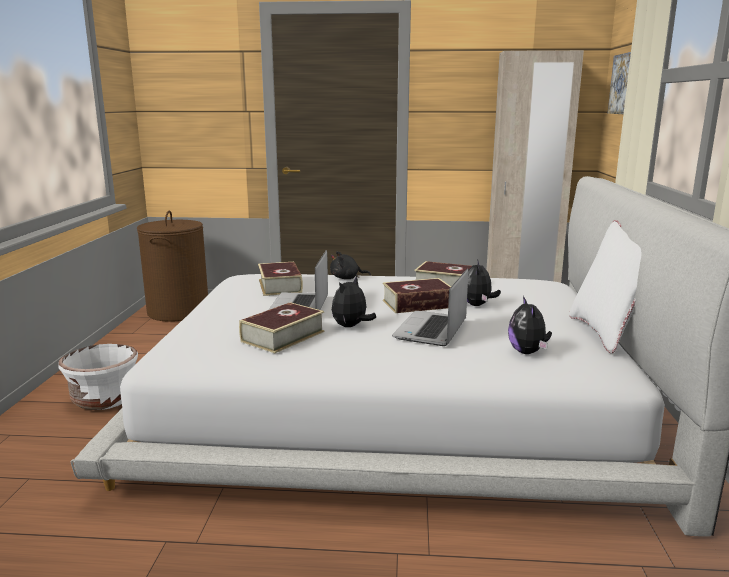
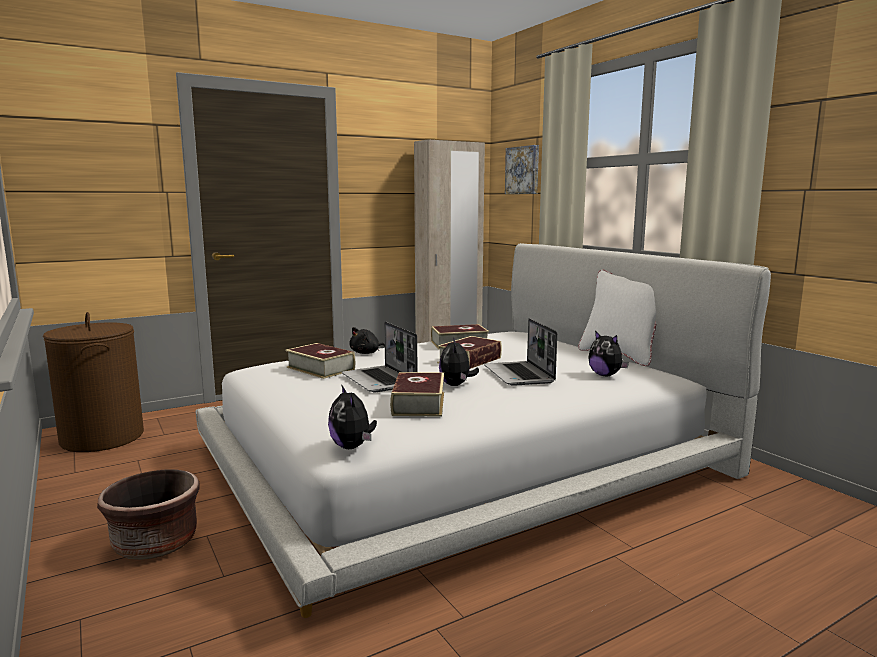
camera: 35 degrees left, 5 degrees down
white planter [59,344,138,410] -> brown planter [97,469,200,560]
plush toy [467,259,501,306] -> plush toy moved to [328,384,377,449]

